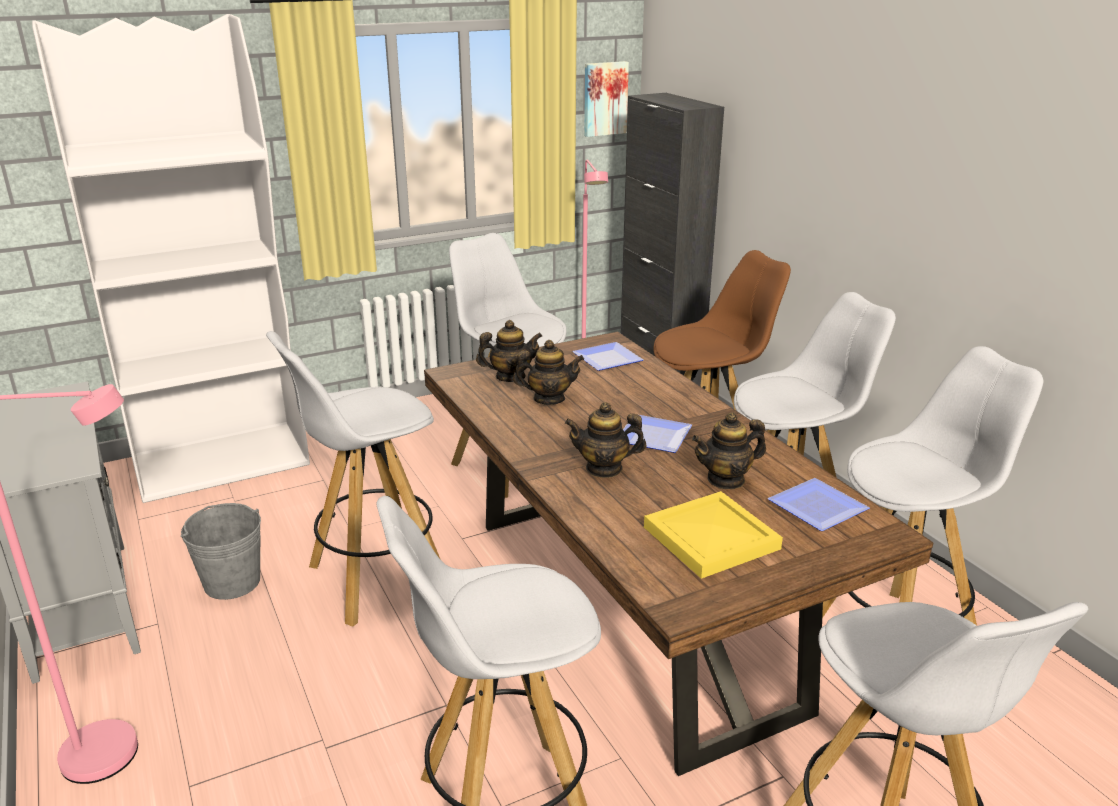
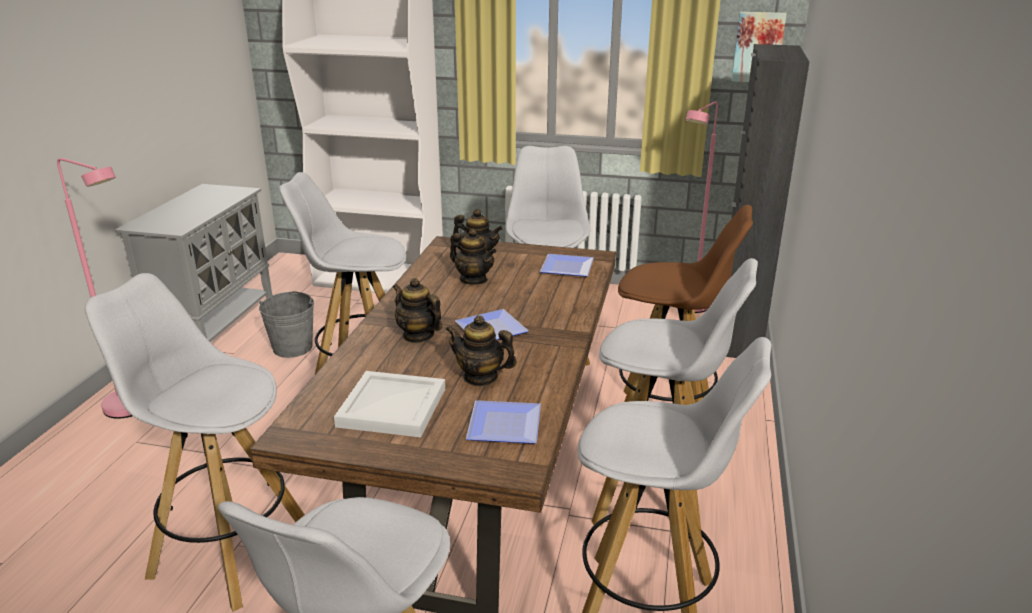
camera: 40 degrees right, 0 degrees up
yellow tray [644,491,783,579] -> white tray [334,371,445,437]

